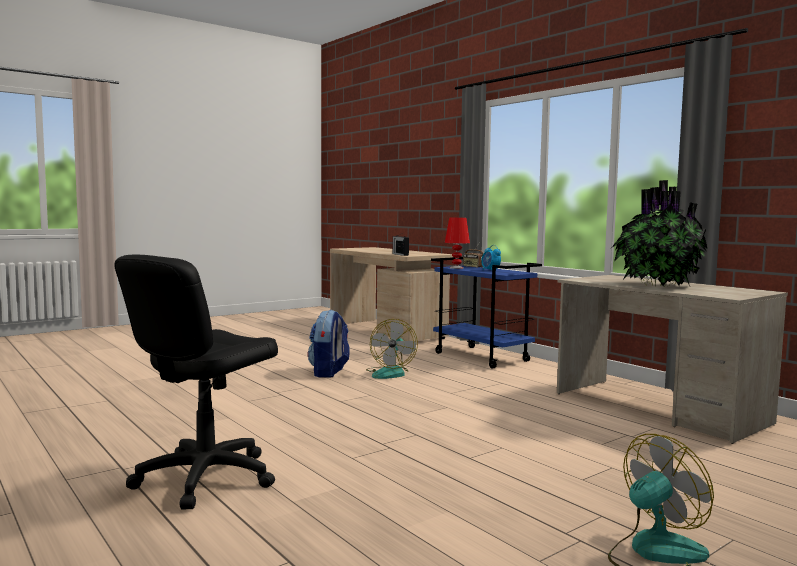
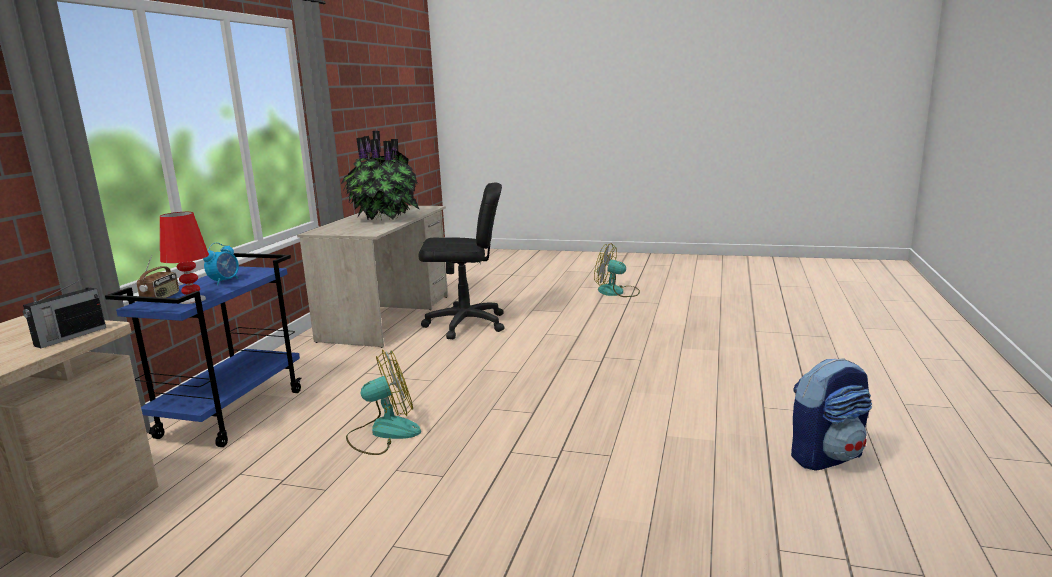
camera: 125 degrees left, 10 degrees up
black office chair [114,255,278,509] -> black office chair moved to [419,183,505,340]
backpack [308,310,350,378] -> backpack moved to [791,358,872,470]

